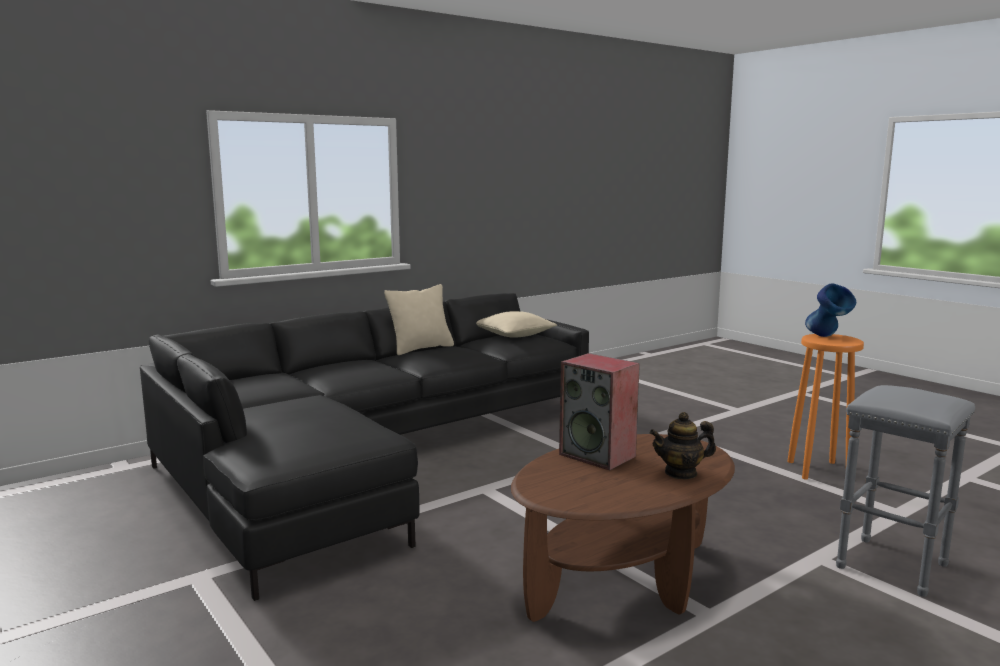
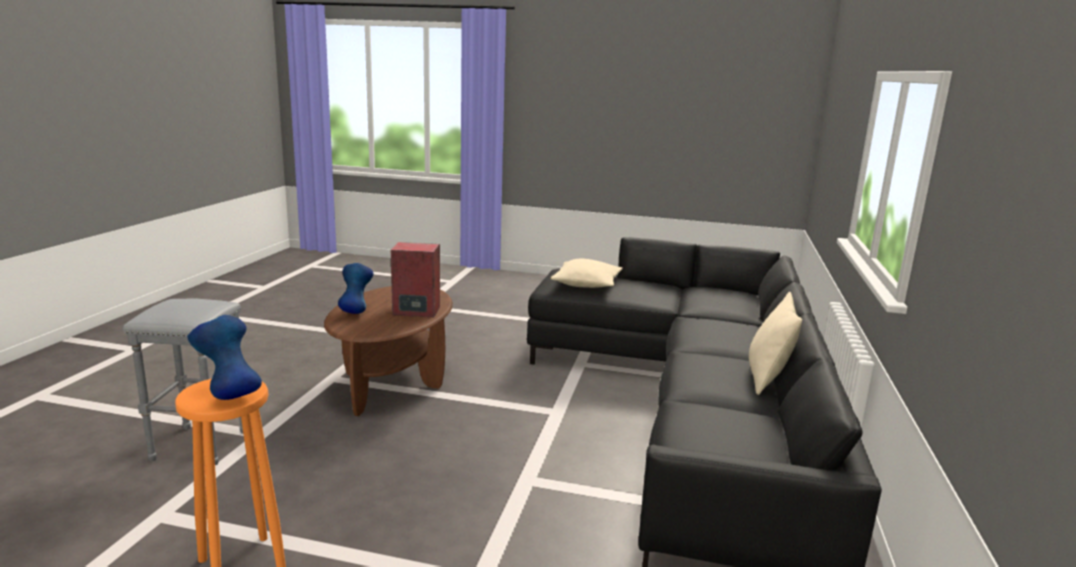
camera: 140 degrees right, 5 degrees up
beige pillow [476,311,557,338] -> beige pillow moved to [551,259,623,288]
teapot [650,412,716,480] -> blue vase [338,263,373,314]

